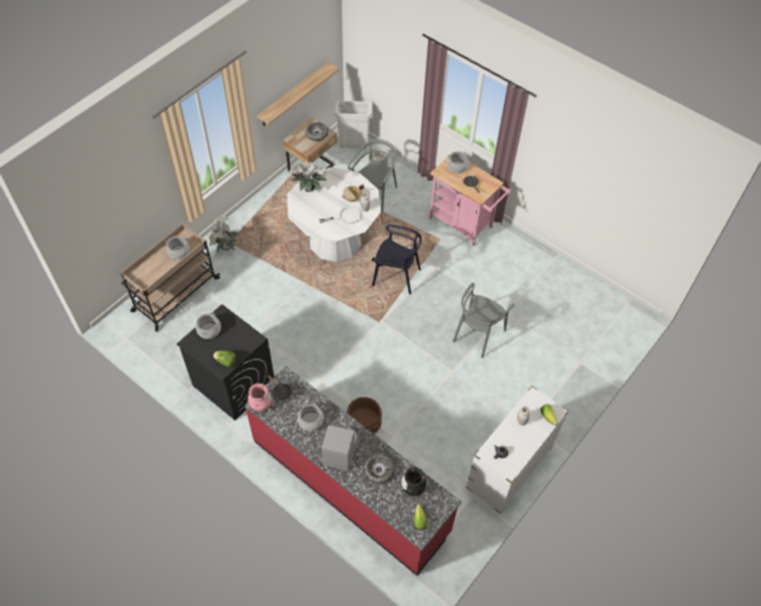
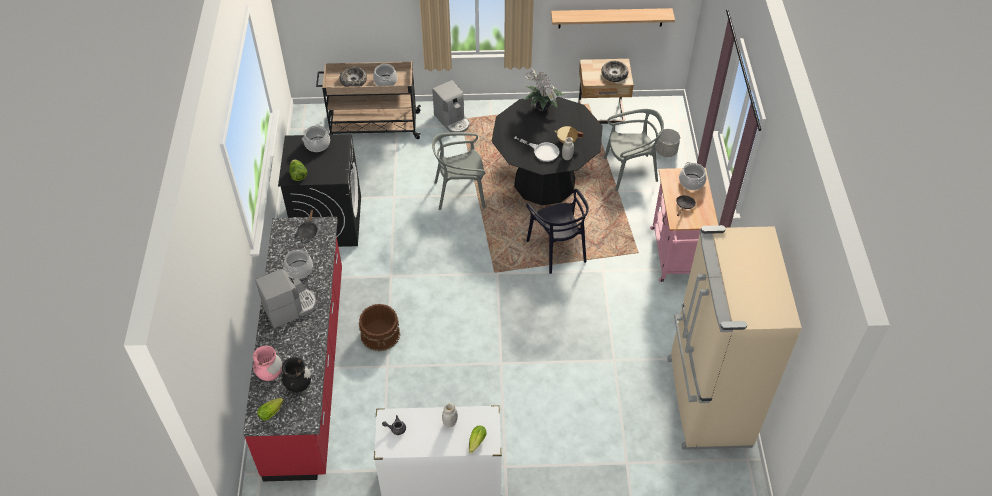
camera: 50 degrees right, 5 degrees down
potted plant [208,215,241,252] -> coffee machine [432,80,470,133]
pink vase [248,383,272,412] -> pink vase moved to [253,346,282,381]
white dining table [287,167,381,262] -> black dining table [492,96,603,205]
white trash can [334,101,373,149] -> none
bowl [364,454,394,484] -> bowl moved to [340,67,367,87]
grey chair [453,283,514,358] -> grey chair moved to [432,132,486,210]
none -> beige fridge [667,225,802,450]

